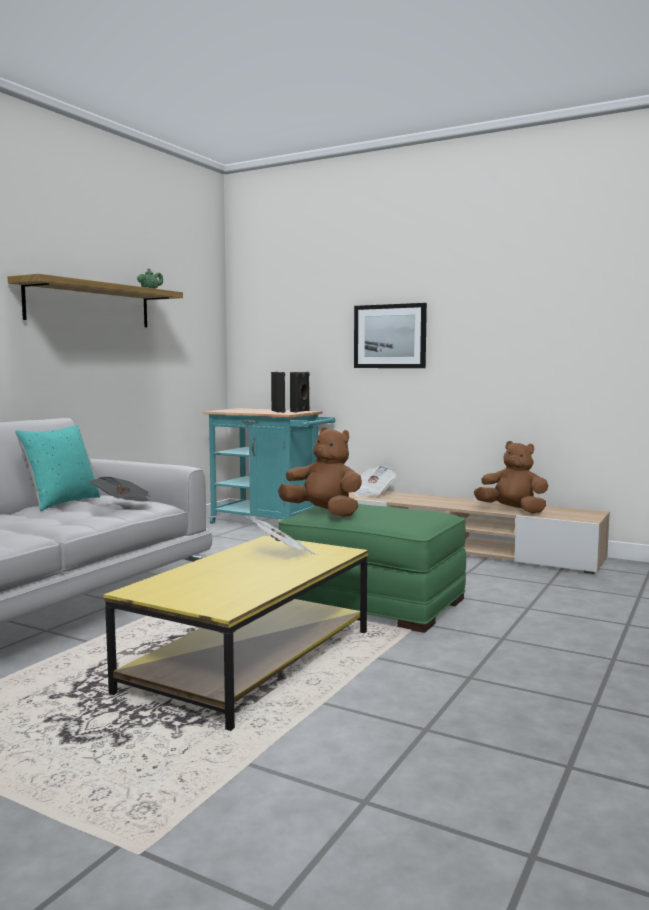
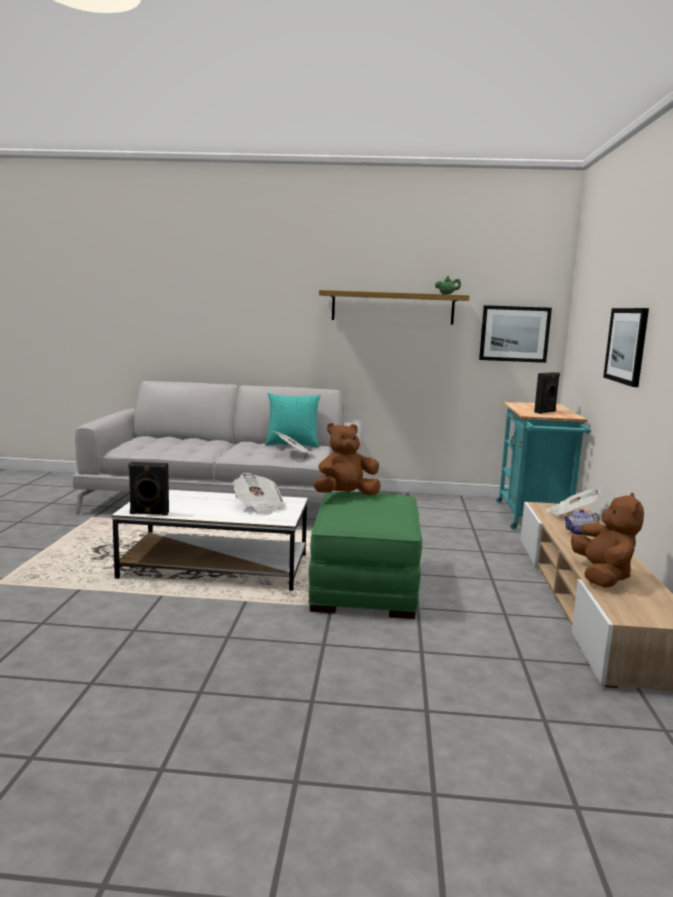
camera: 65 degrees right, 5 degrees up
yellow coffee table [104,536,368,731] -> white coffee table [111,490,308,591]
brown plush toy [278,427,362,517] -> brown plush toy turned 120 degrees counterclockwise [314,423,381,495]
black speaker [290,372,310,413] -> black speaker moved to [128,462,169,515]
none -> picture [479,305,552,363]
none -> teapot [563,509,599,535]

